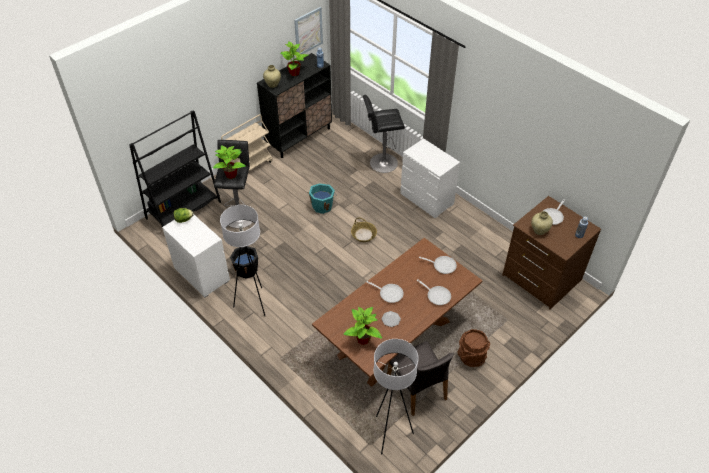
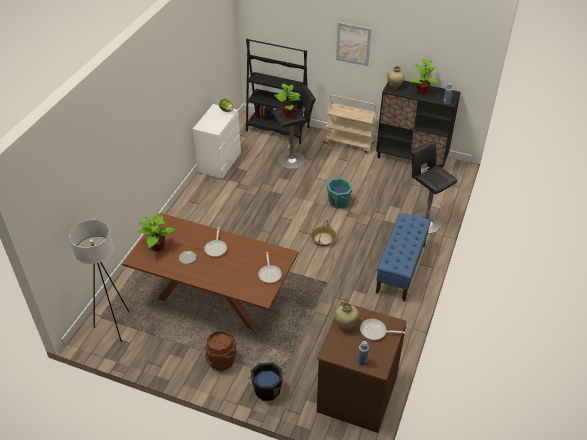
camera: 65 degrees right, 5 degrees down
white floor lamp [220,205,265,316] -> none
black bucket [230,246,258,279] -> black bucket moved to [248,362,286,401]
picture [294,7,323,54] -> picture moved to [336,22,372,66]
grey chair [387,341,454,416] -> none
white dresser [400,138,460,218] -> blue bench [376,213,431,301]
frying pan [417,279,451,305] -> none

